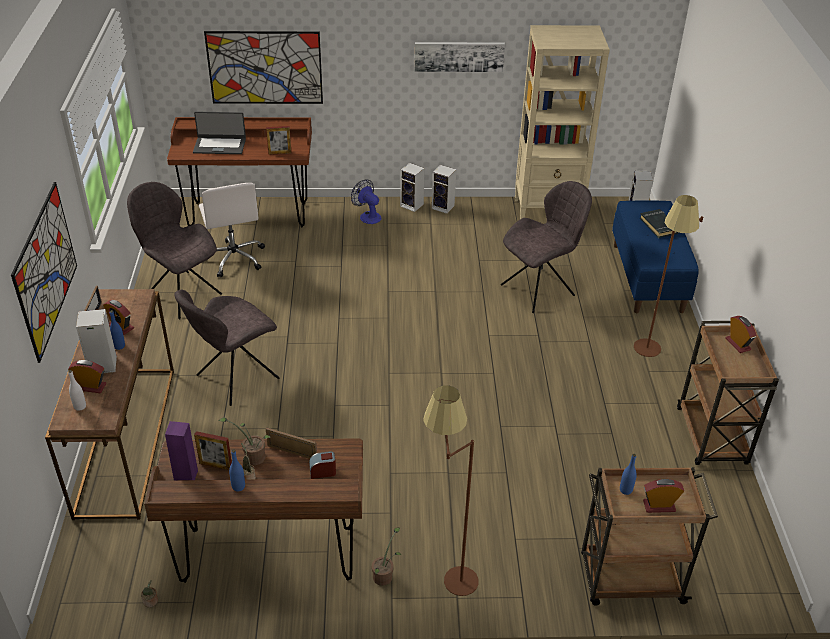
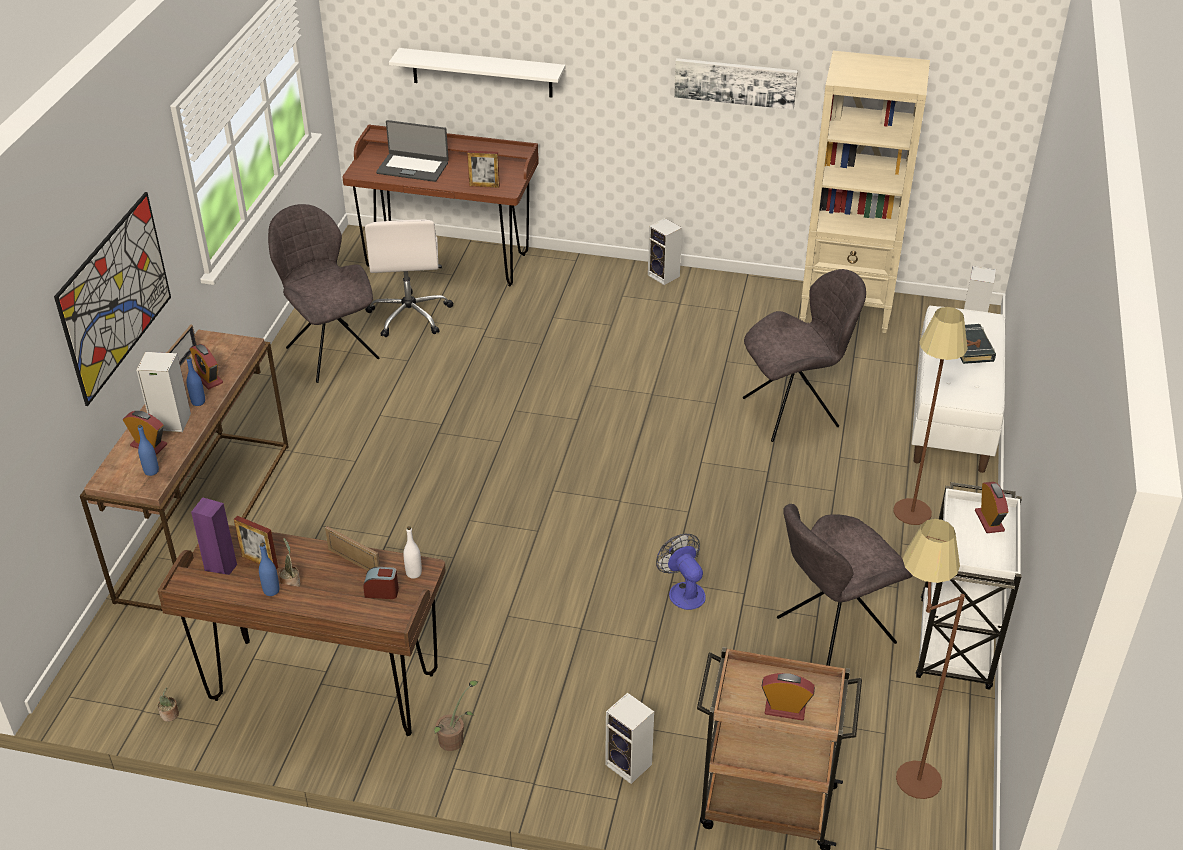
camera: 15 degrees right, 0 degrees up
white bottle [68,370,86,411] -> white bottle moved to [403,526,422,579]
grey chair [174,290,279,406] -> grey chair moved to [777,504,913,666]
picture [204,31,323,104] -> white shelf [389,48,565,98]
potted plant [219,417,271,465] -> none
fan [351,179,381,224] -> fan moved to [656,534,706,610]
brown floor lamp [423,385,479,596] -> brown floor lamp moved to [896,519,965,799]
speaker [432,165,456,214] -> speaker moved to [605,693,654,784]
blue bench [612,201,699,313] -> white bench [911,306,1006,473]
blue bottle [620,454,637,495] -> blue bottle moved to [138,425,159,476]
brown cart [677,321,779,465] -> white cart [916,482,1022,690]

